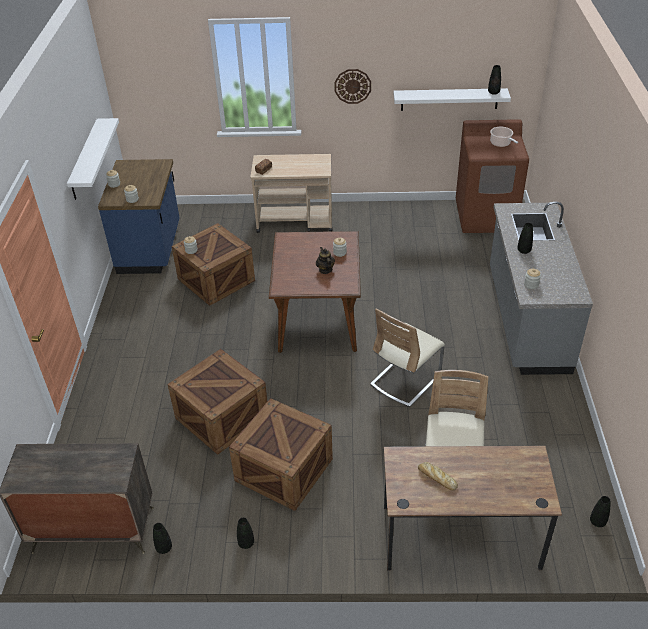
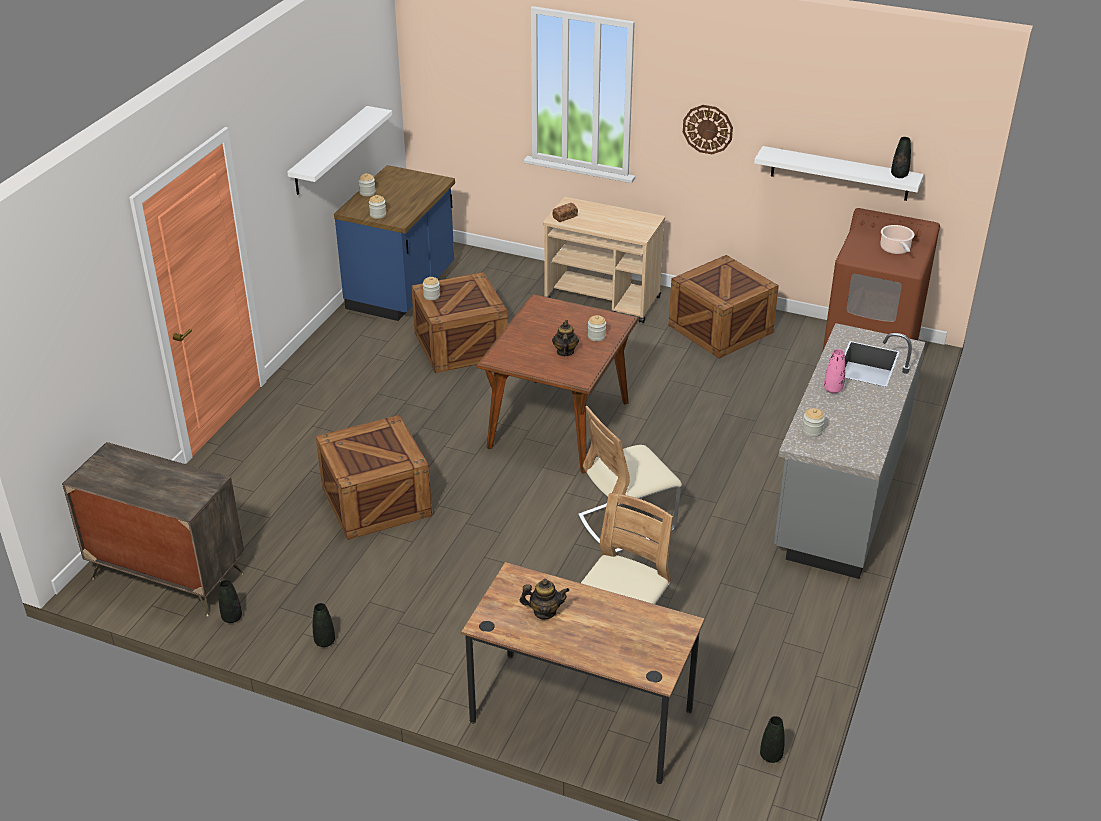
camera: 20 degrees right, 5 degrees down
crate [229,398,333,511] -> crate moved to [669,255,779,359]
bread [418,462,458,490] -> teapot [520,579,569,620]
black vase [518,223,533,254] -> pink vase [824,349,845,393]

